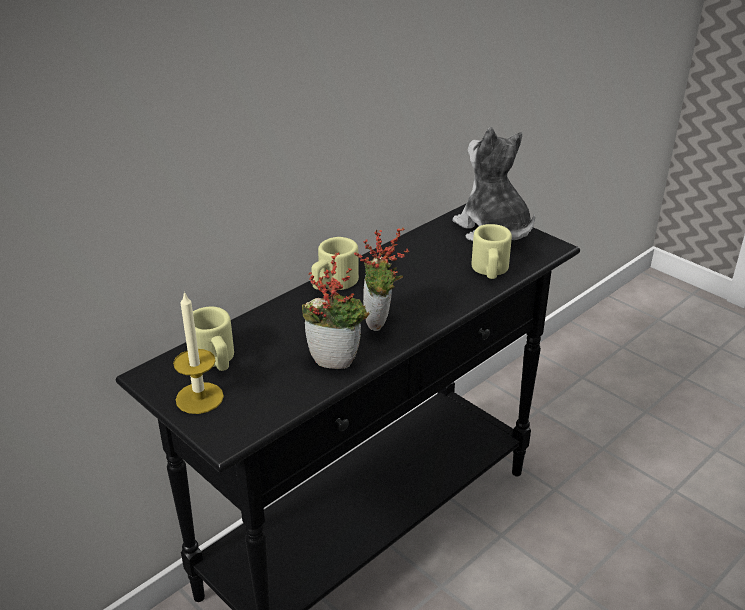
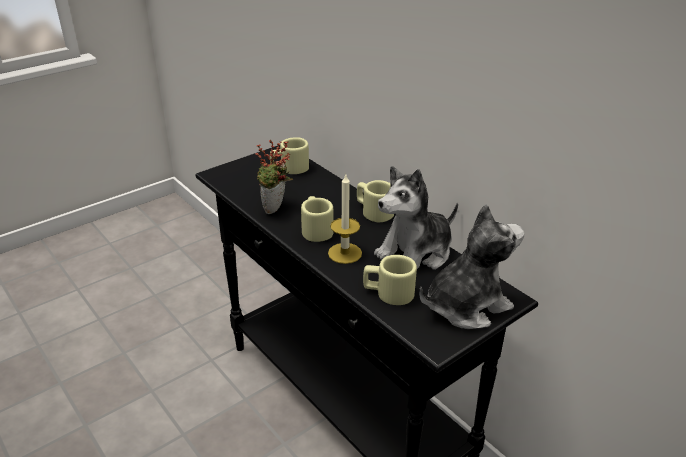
camera: 95 degrees right, 0 degrees up
candle [173,291,224,414] -> candle moved to [328,175,362,264]
potted plant [354,227,410,331] -> beige mug [301,196,333,242]
none -> plush toy [374,166,458,270]

